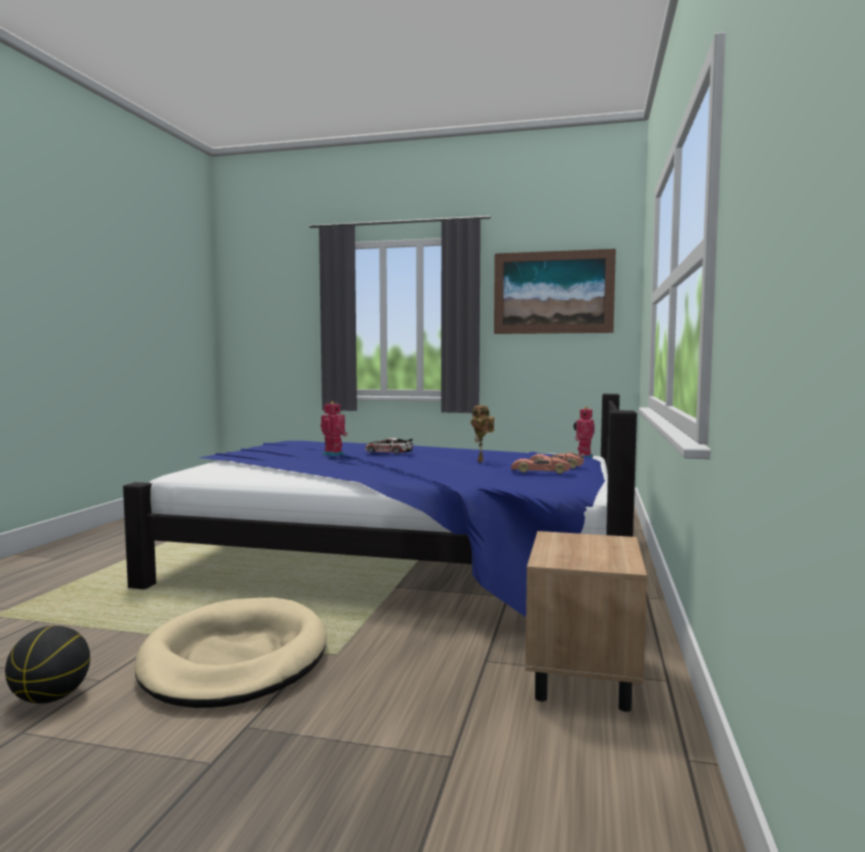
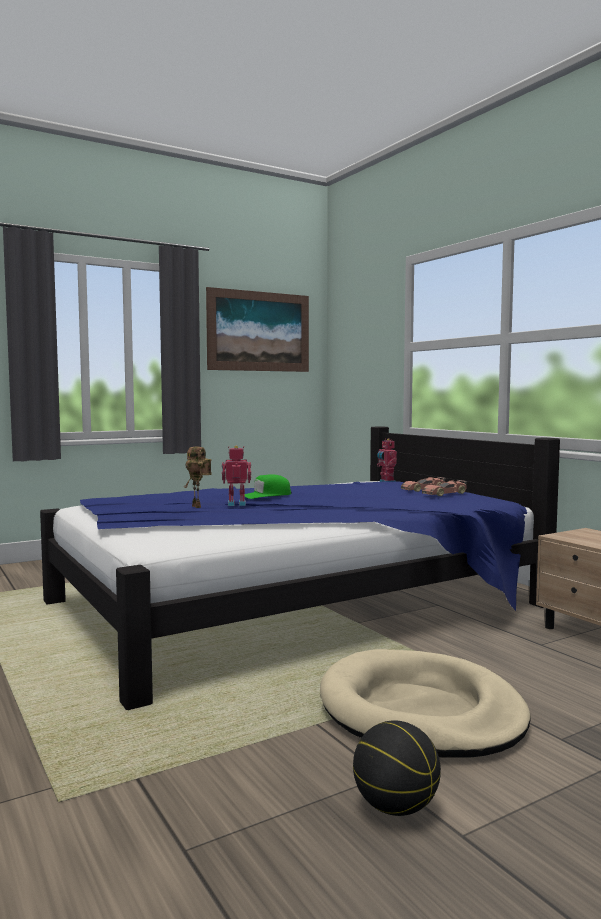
camera: 45 degrees left, 0 degrees up
toy car [365,438,413,454] -> green cap [245,474,292,499]
toy robot [471,405,495,462] -> toy robot moved to [184,447,212,508]

